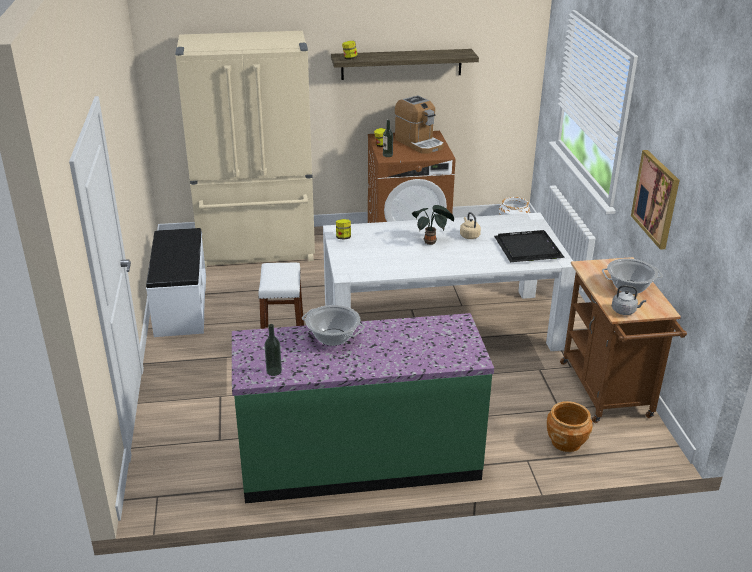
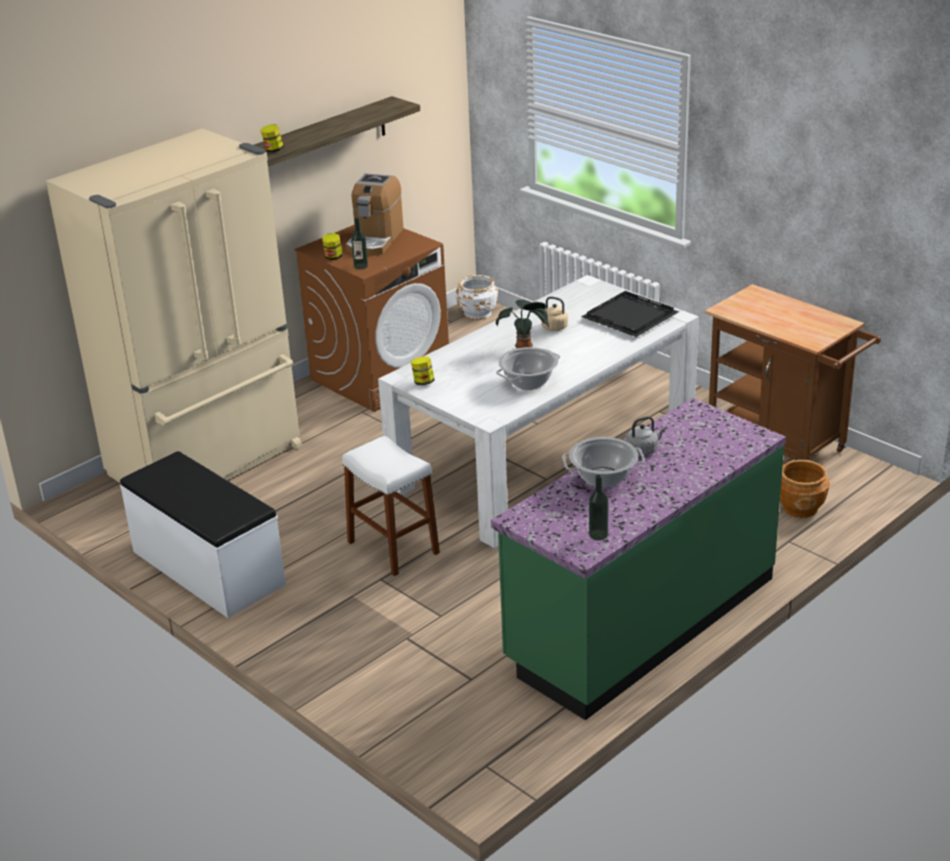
camera: 35 degrees left, 0 degrees up
coffee machine [395,95,444,154] -> coffee machine turned 90 degrees clockwise [346,173,403,256]
cooking pot [602,258,663,294] -> cooking pot moved to [496,347,560,390]
grey kettle [612,285,646,315] -> grey kettle moved to [626,416,666,456]
picture [631,150,680,250] -> none

